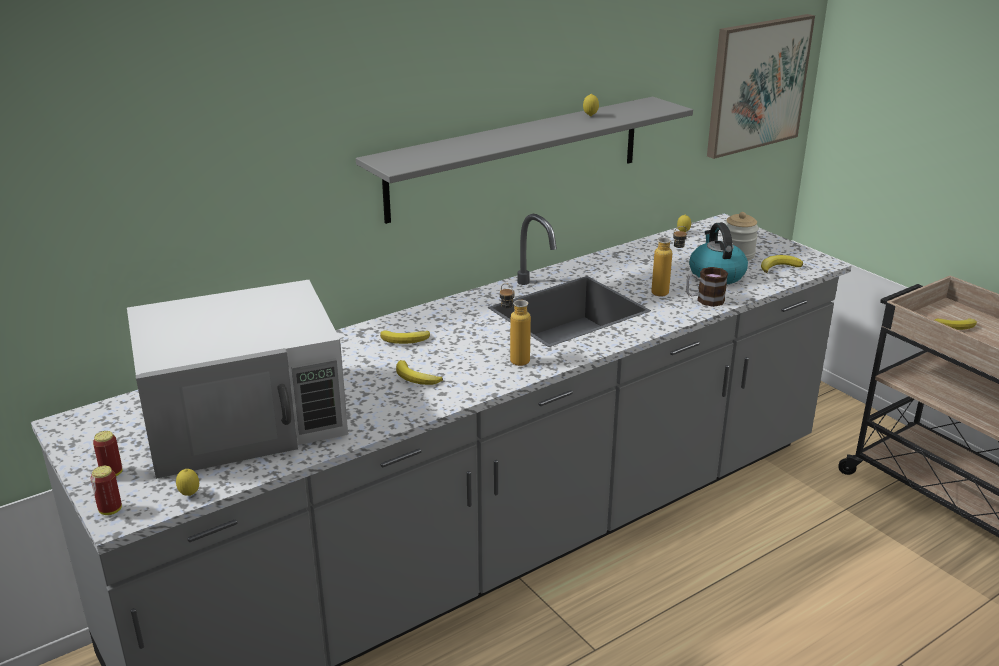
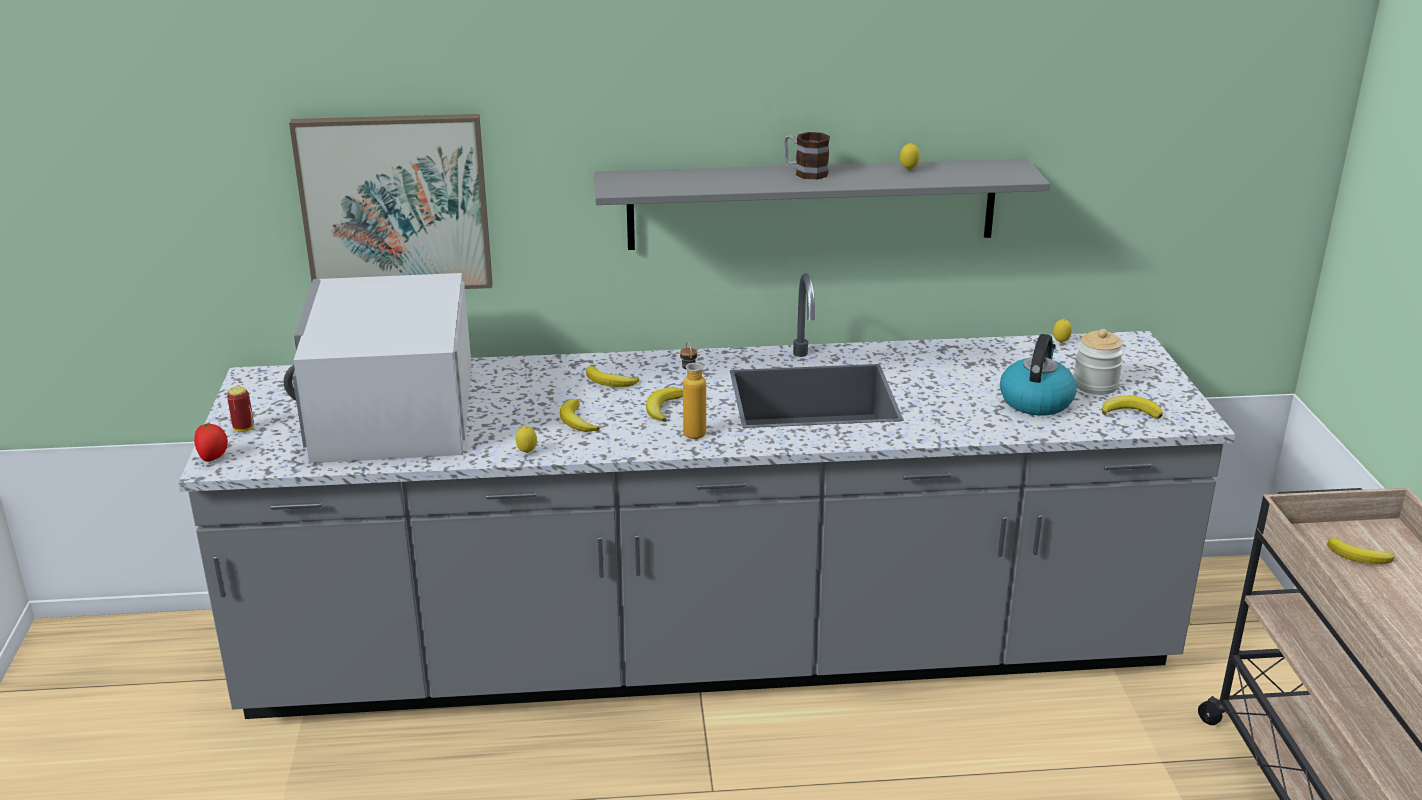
camera: 30 degrees right, 0 degrees up
can [91,466,122,515] -> tomato [194,423,228,462]
white microwave [127,280,348,479] -> white microwave turned 75 degrees clockwise [284,273,471,463]
lemon [176,469,199,496] -> lemon moved to [516,426,537,453]
bottle [651,226,687,296] -> none
mug [686,267,728,307] -> mug moved to [784,132,830,180]
picture [707,14,815,159] -> picture moved to [289,114,493,289]
none -> banana [646,387,683,422]

